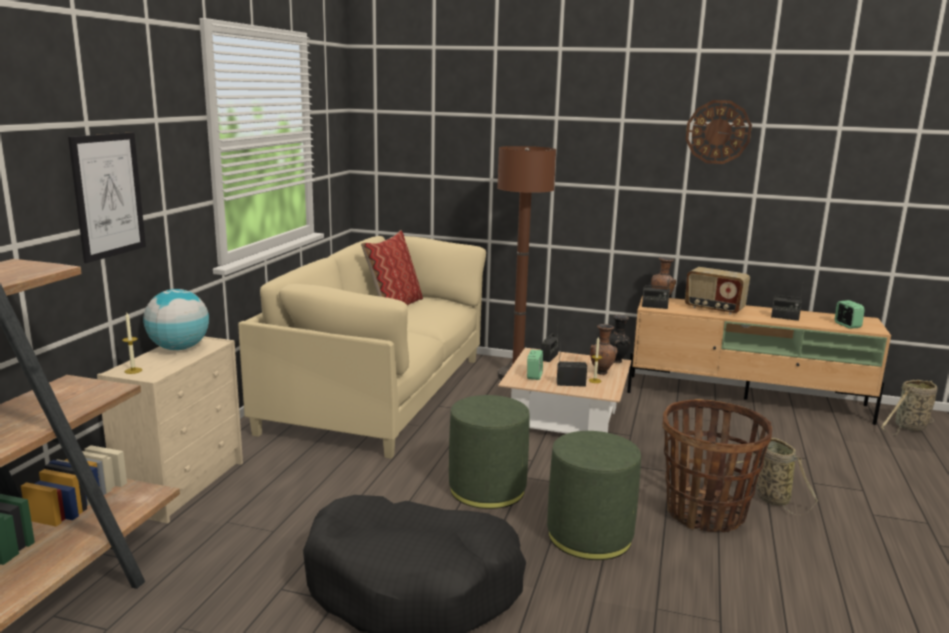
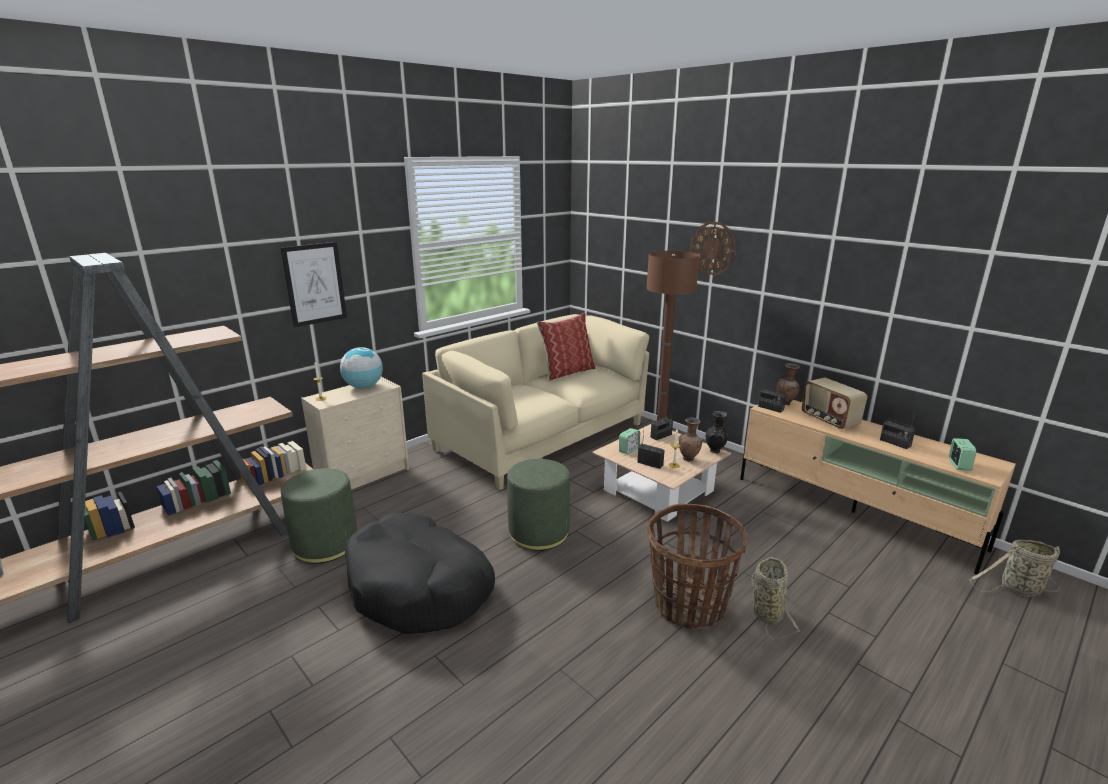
camera: 30 degrees right, 5 degrees up
green ottoman [547,431,641,560] -> green ottoman moved to [281,468,357,564]
wall clock [686,100,752,164] -> wall clock moved to [690,221,737,275]

